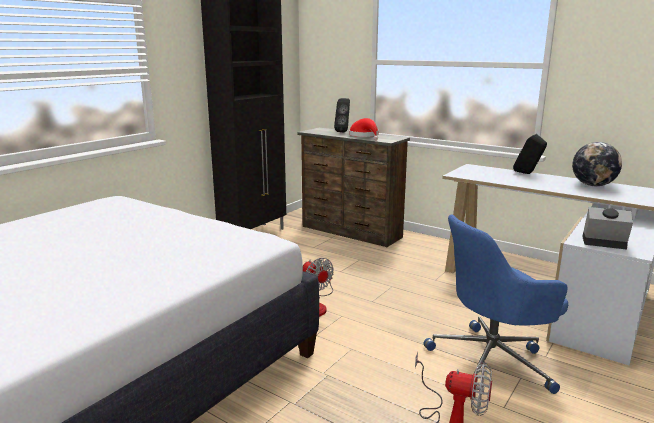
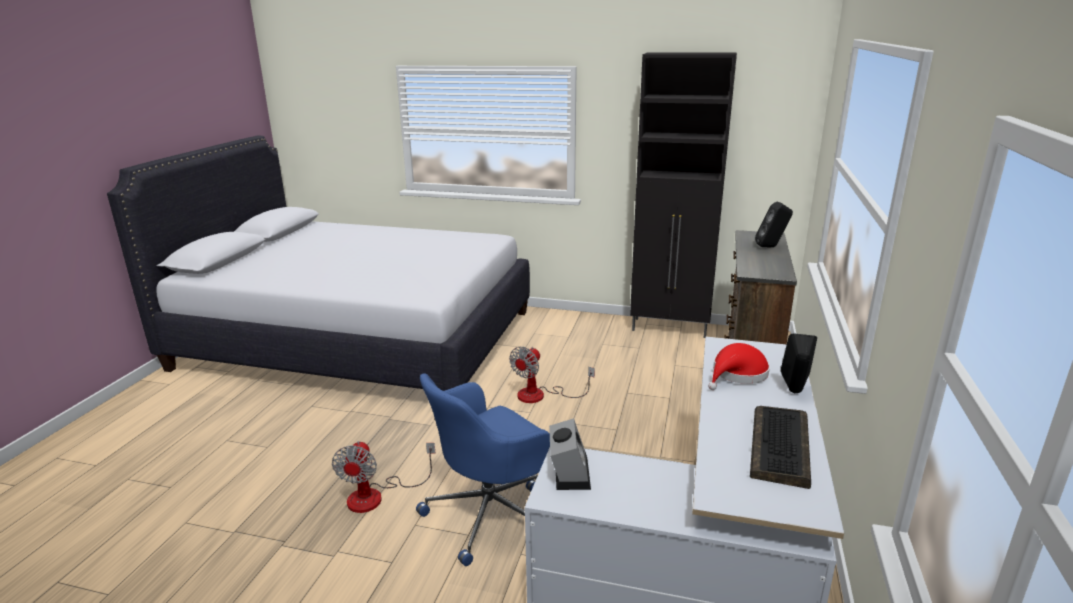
camera: 70 degrees right, 5 degrees up
red hat [349,118,378,140] -> red hat moved to [708,343,770,390]
blue office chair [424,214,568,394] -> blue office chair turned 90 degrees counterclockwise [416,373,550,566]
globe [572,142,622,186] -> keyboard [750,406,811,489]

